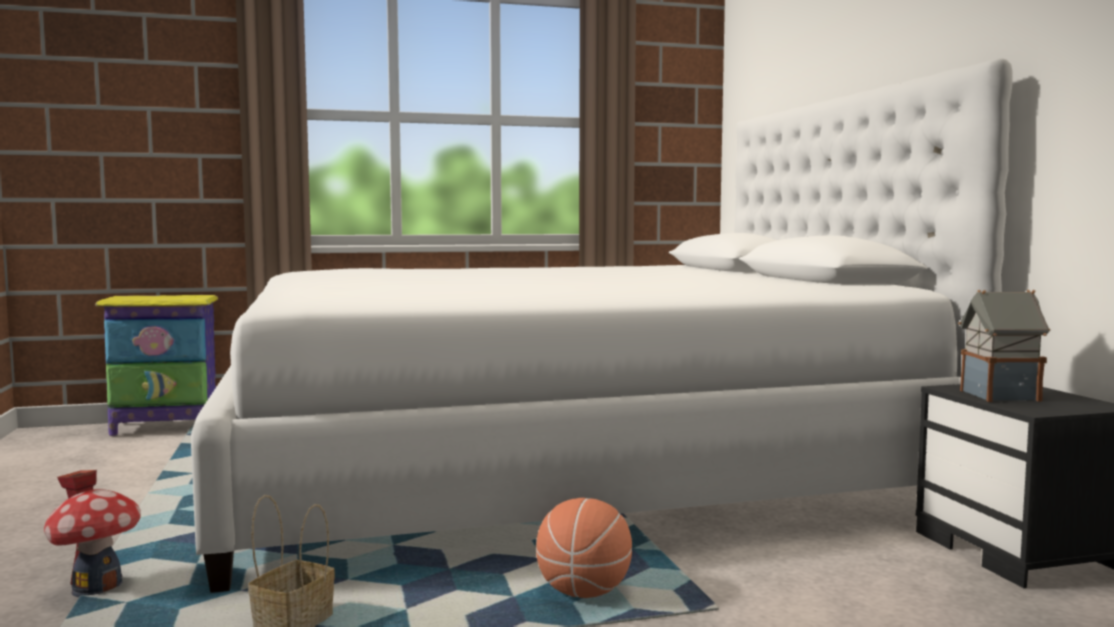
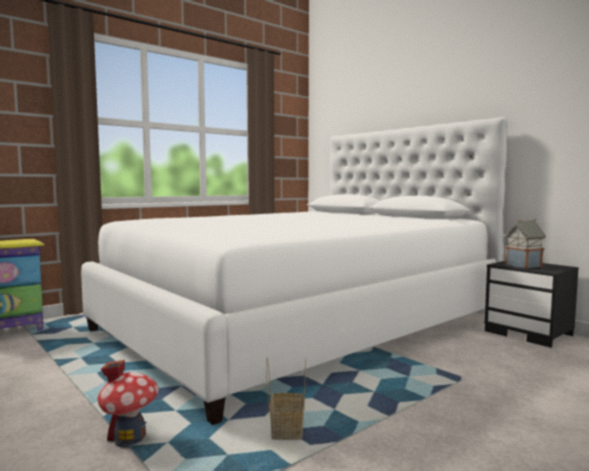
camera: 25 degrees left, 0 degrees up
basketball [536,498,632,598] -> none

